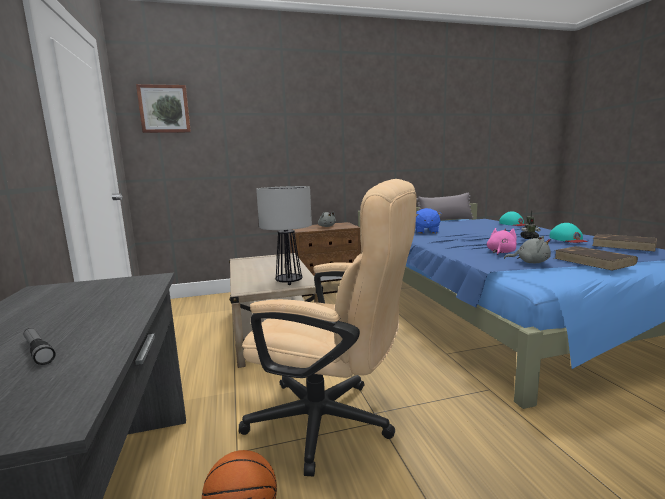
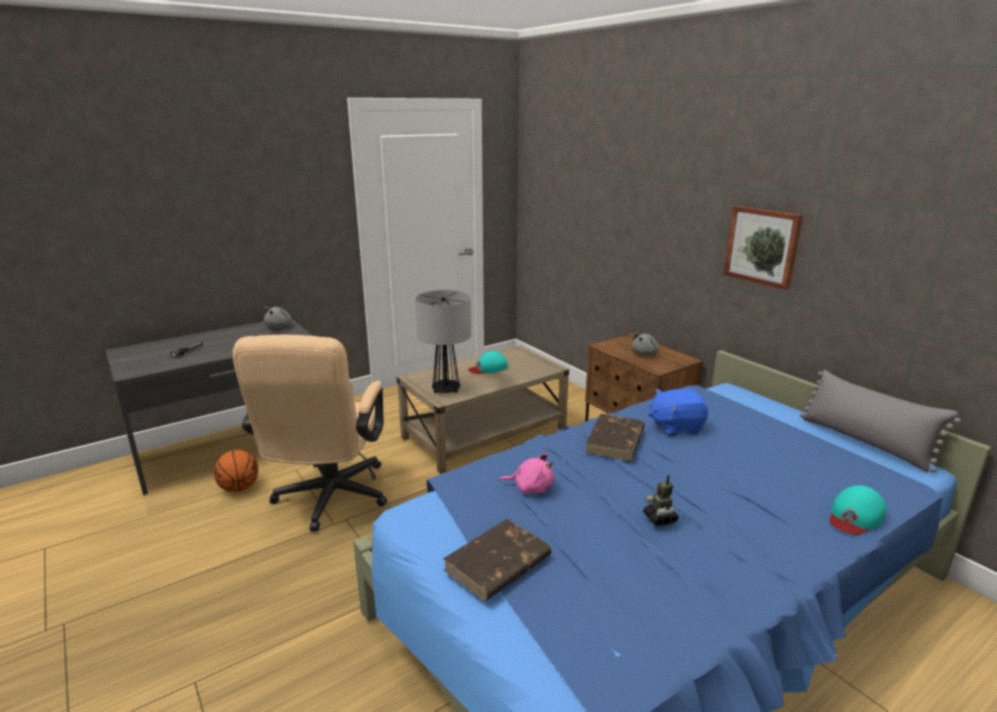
camera: 70 degrees right, 10 degrees up
picture [136,84,191,133] -> picture moved to [724,206,803,290]
grey plush toy [504,236,551,263] -> grey plush toy moved to [263,307,292,328]
turquoise cap [549,223,588,243] -> turquoise cap moved to [468,351,508,374]
brown book [592,234,657,251] -> brown book moved to [585,414,645,461]

